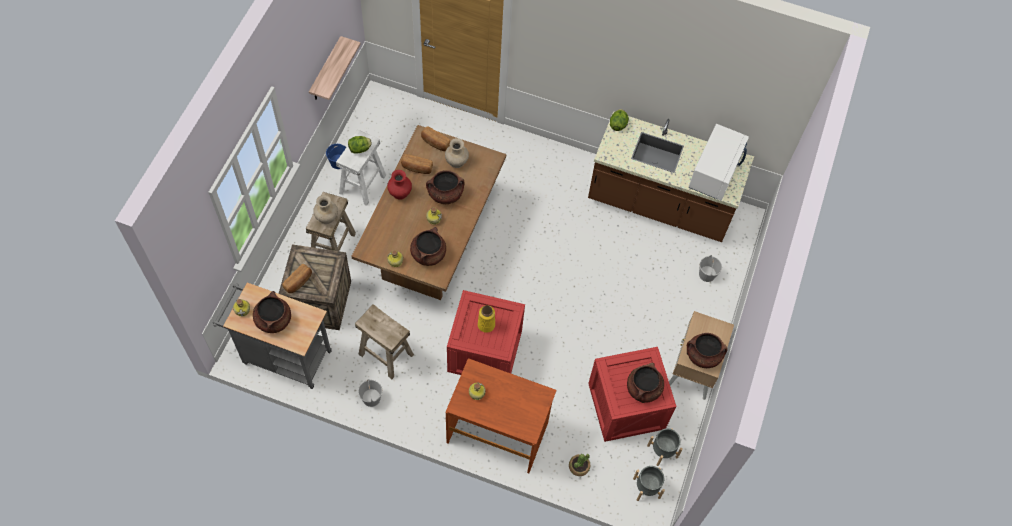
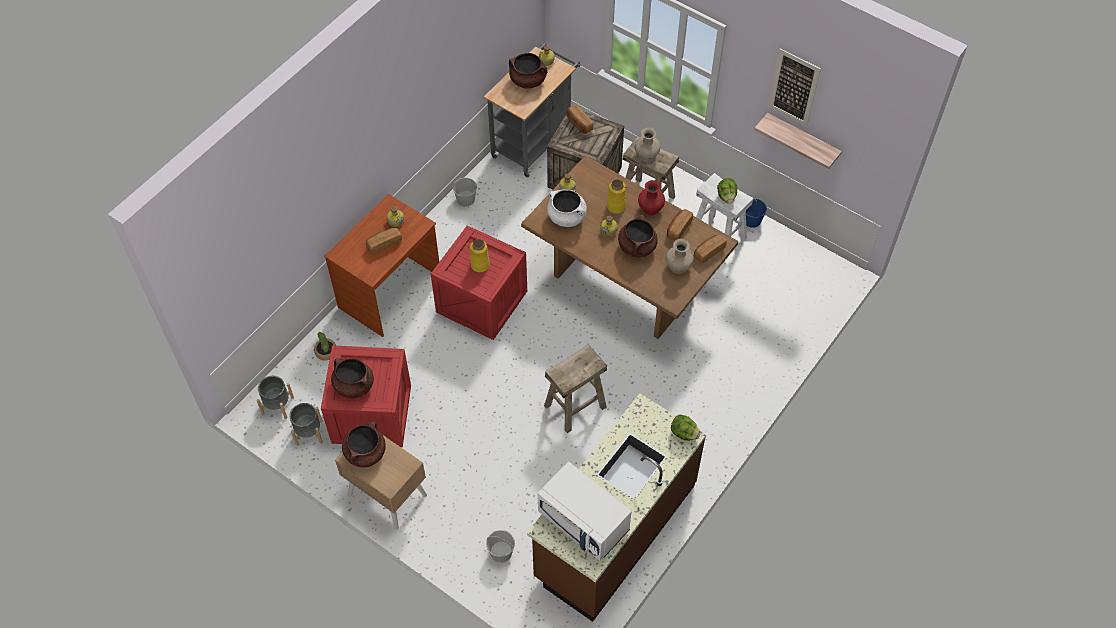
camera: 110 degrees right, 5 degrees down
beige stool [355,304,414,379] -> beige stool moved to [544,344,607,433]
brown cooking pot [410,227,446,266] -> white cooking pot [547,189,587,227]
none -> bread [366,228,402,254]
none -> yellow vase [607,179,626,213]
none -> picture [768,48,821,126]

